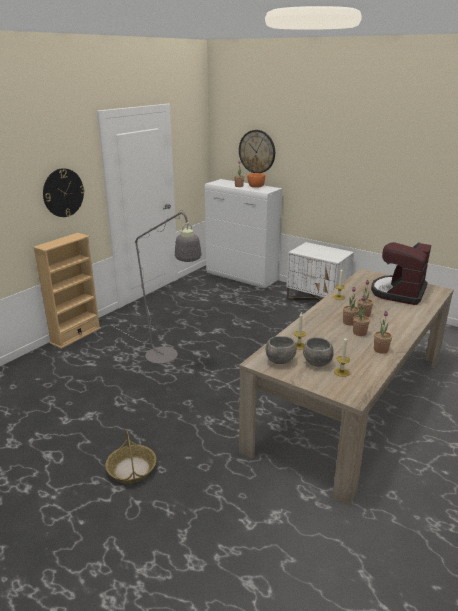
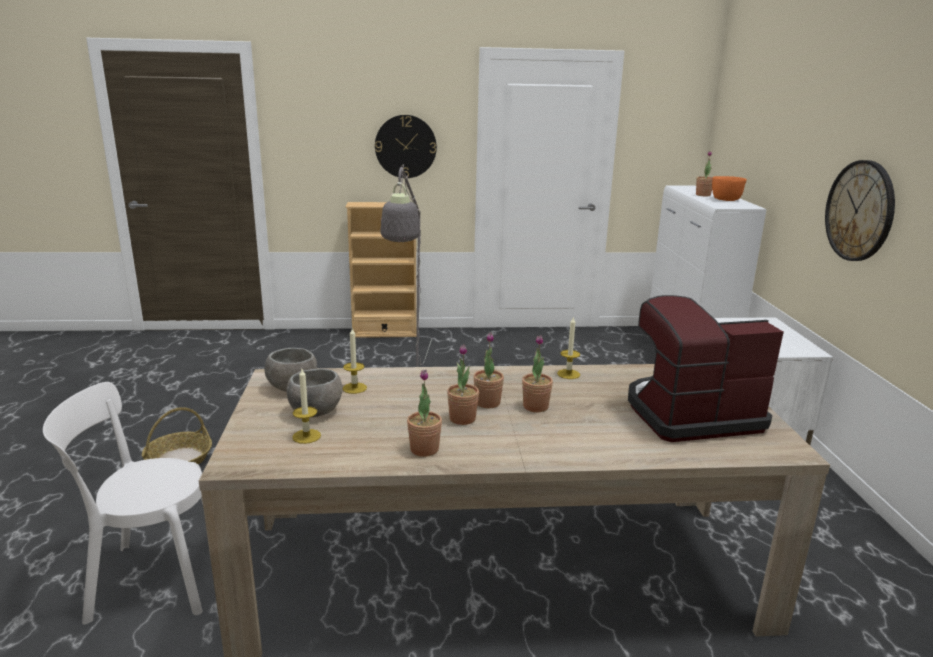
camera: 50 degrees right, 5 degrees down
wall clock [239,130,275,173] -> wall clock moved to [825,160,895,261]
none -> white chair [43,382,203,625]

